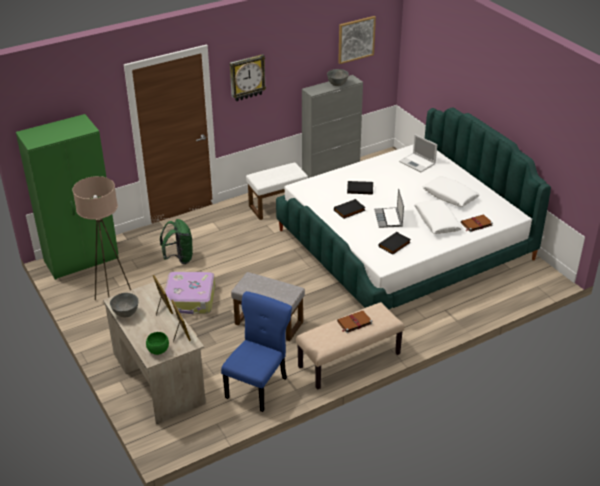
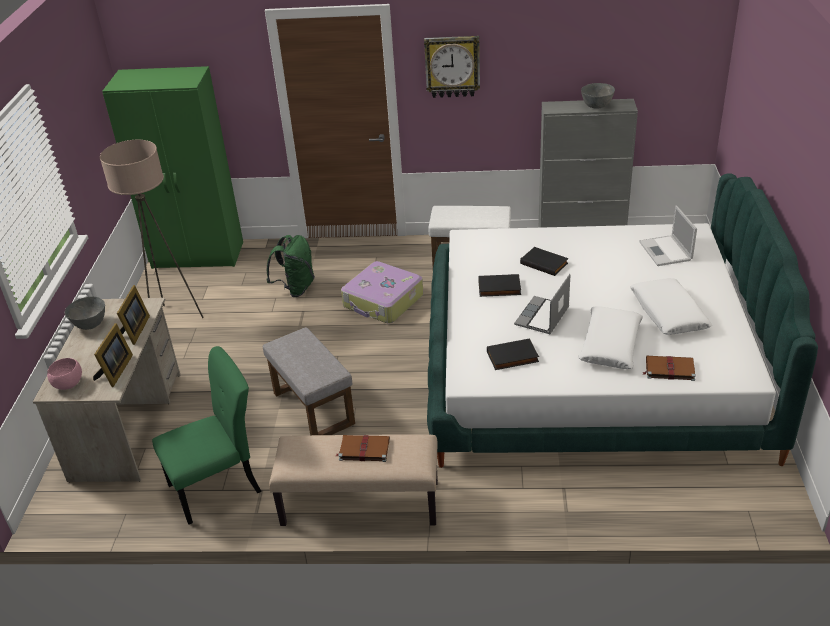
camera: 35 degrees right, 0 degrees up
green bowl [146,332,169,355] -> pink bowl [47,358,82,390]
suitcase [165,272,215,314] -> suitcase moved to [341,261,423,323]
blue chair [221,291,292,412] -> green chair [152,346,262,525]
picture [338,16,376,64] -> none

